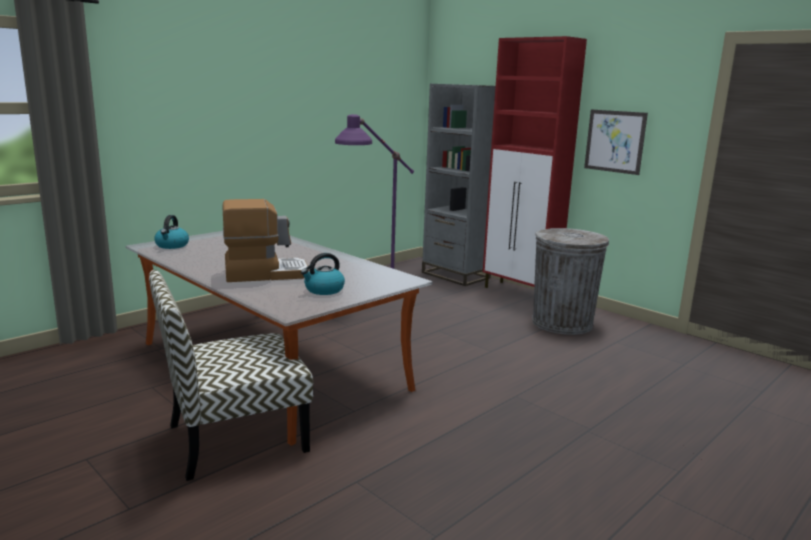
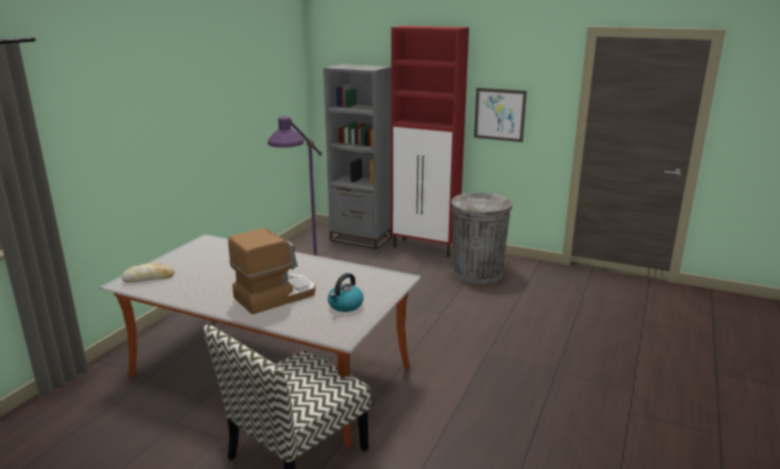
camera: 20 degrees left, 5 degrees up
kettle [154,215,189,249] -> bread [122,263,175,283]

